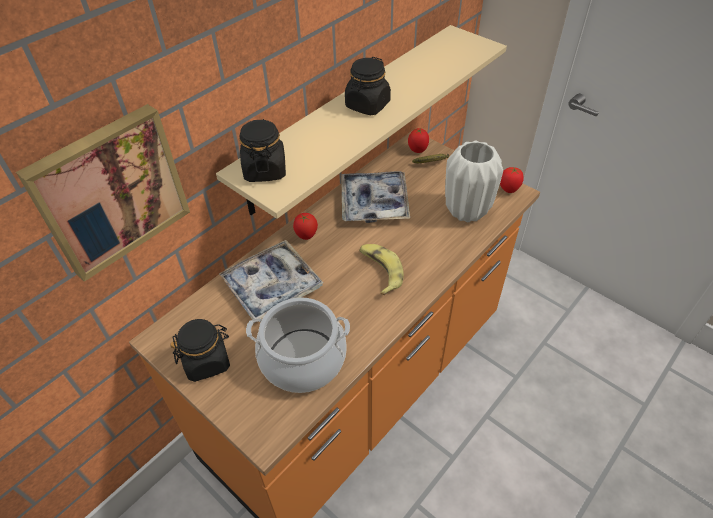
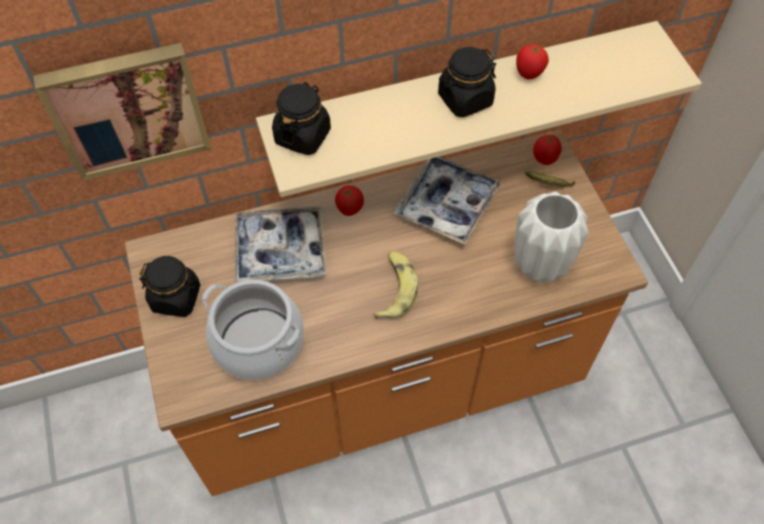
camera: 30 degrees right, 10 degrees up
tomato [500,167,524,193] -> tomato moved to [516,44,549,80]

